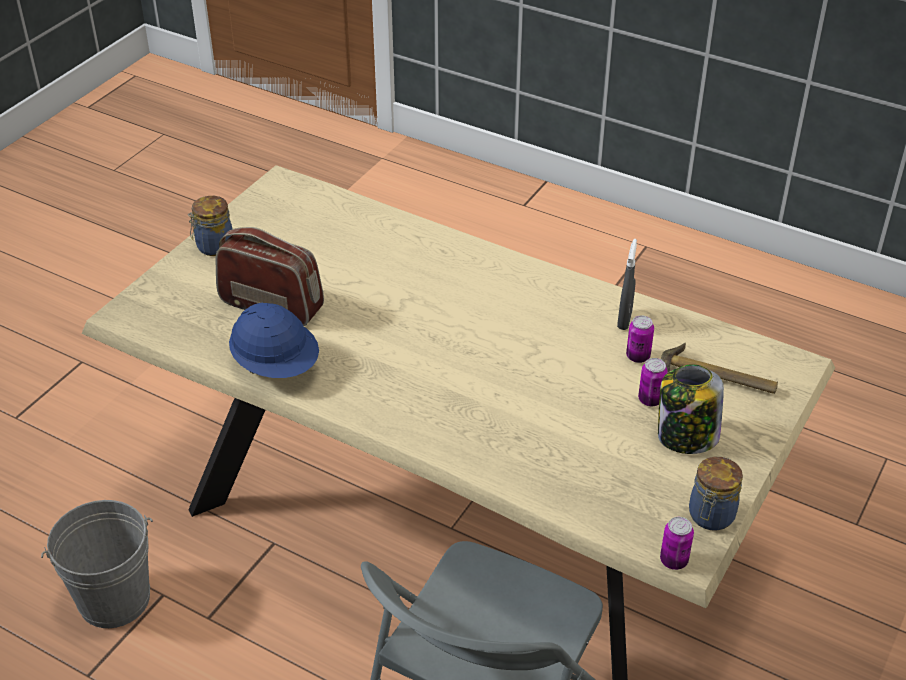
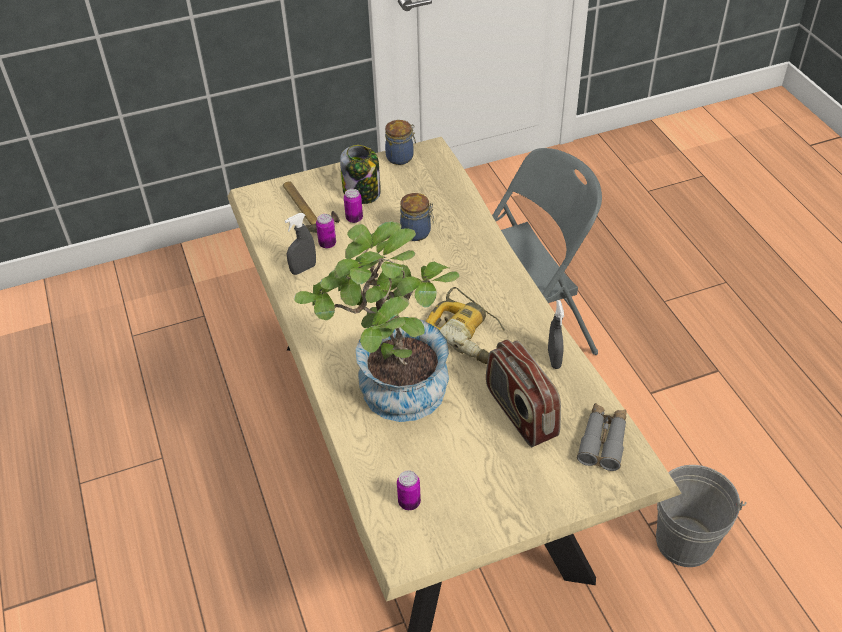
camera: 140 degrees left, 5 degrees up
jar [188,196,233,256] -> jar moved to [400,193,434,241]
blue hard hat [229,302,319,378] -> grey spray bottle [548,300,564,369]
can [660,517,694,570] -> can moved to [397,470,421,510]
none -> potted plant [294,222,459,422]
none -> power drill [426,287,505,364]
none -> grey binoculars [577,403,627,471]

